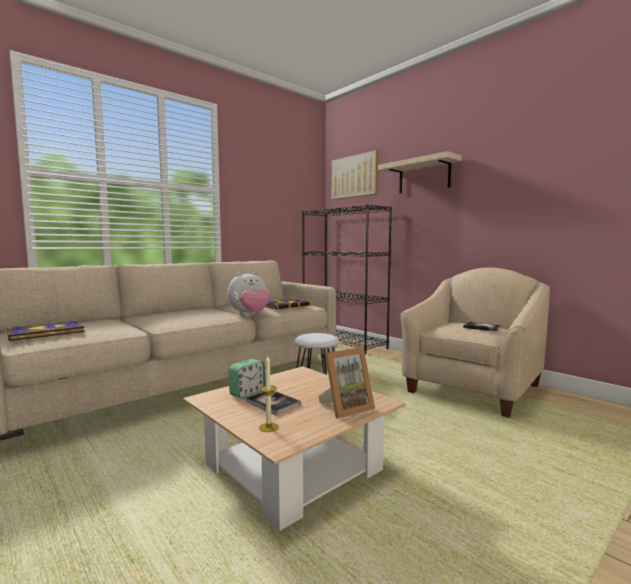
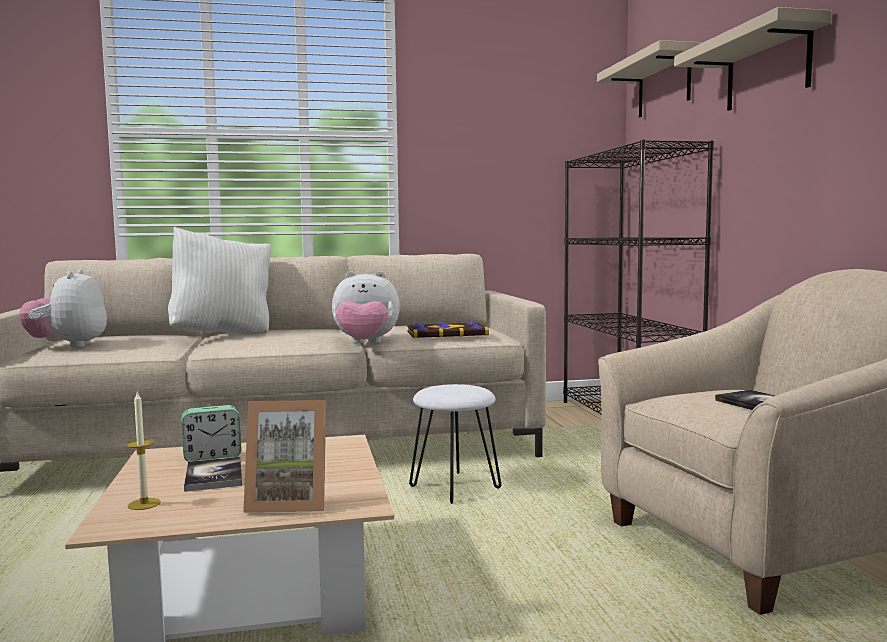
camera: 30 degrees right, 0 degrees up
book [7,321,85,341] -> plush toy [19,270,107,348]
picture [331,150,379,200] -> beige shelf [597,40,702,117]
none -> white pillow [168,227,271,334]

